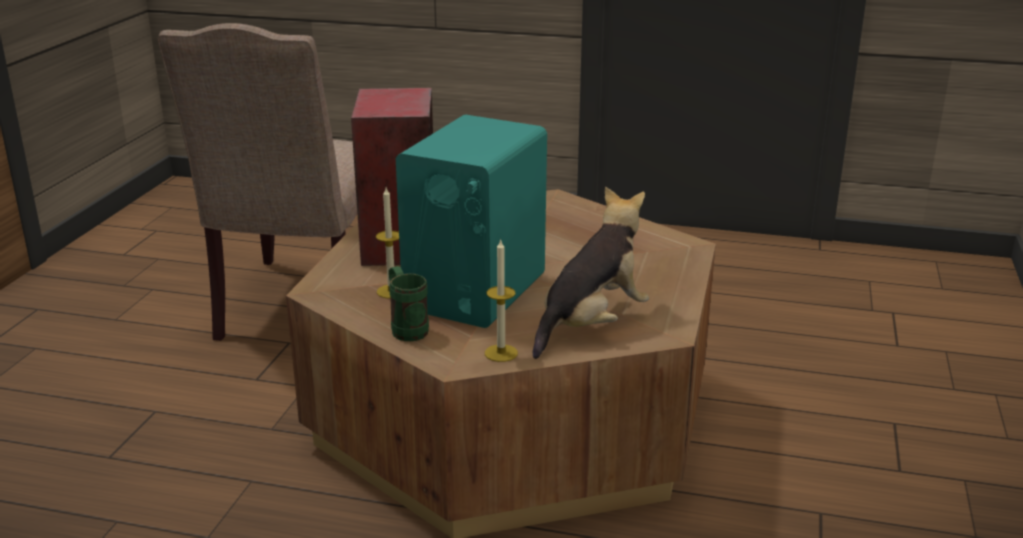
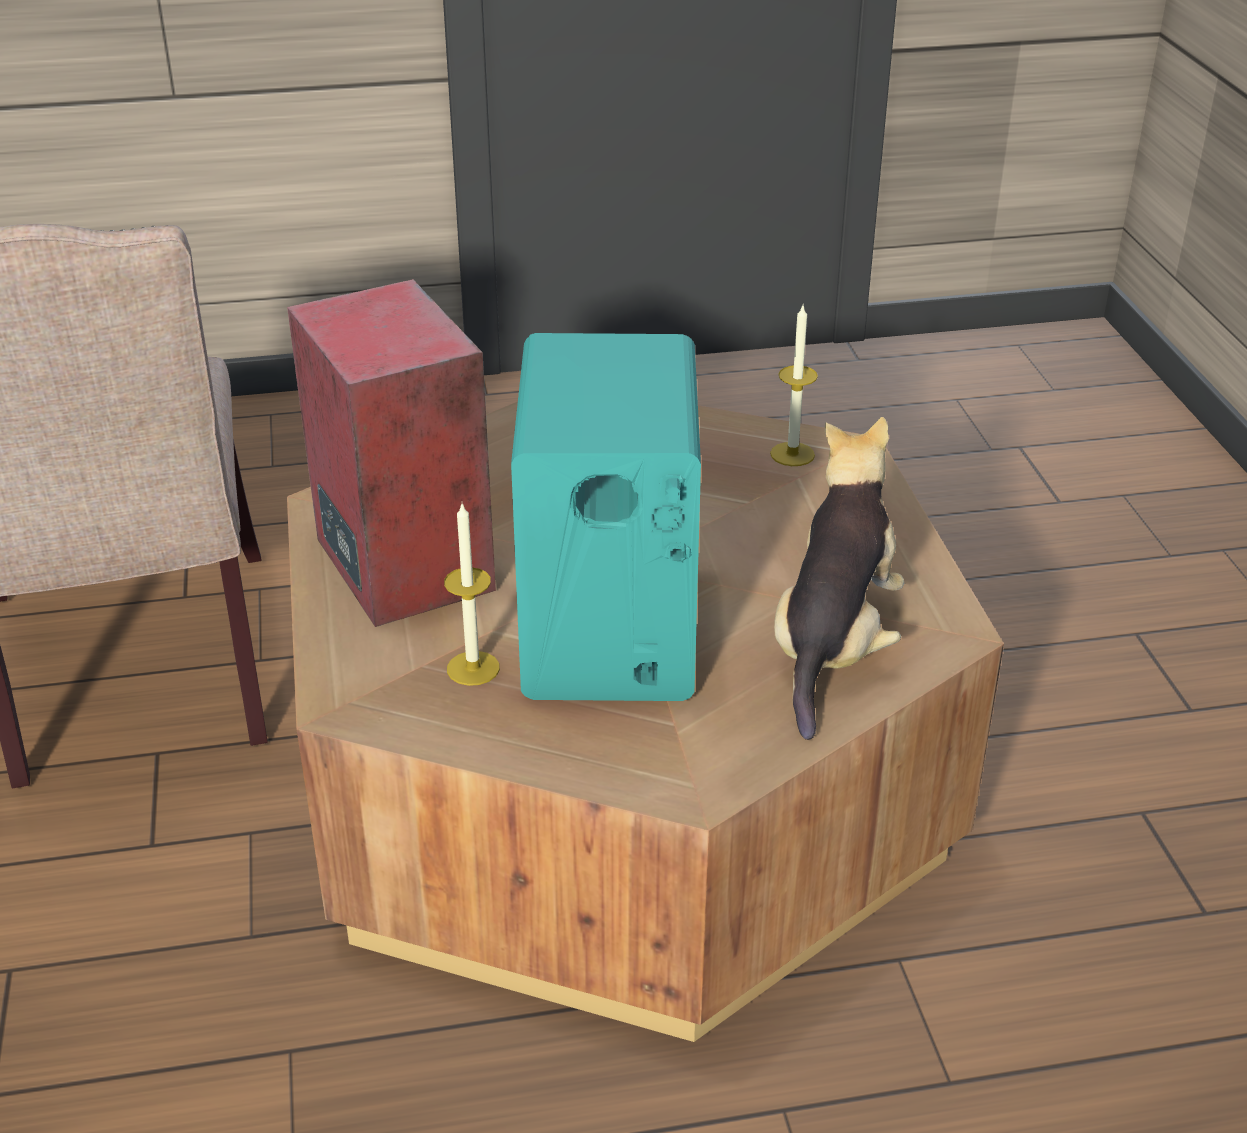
camera: 25 degrees left, 10 degrees up
green mug [389,266,429,341] -> none
candle [485,239,518,362] -> candle moved to [770,306,818,466]

